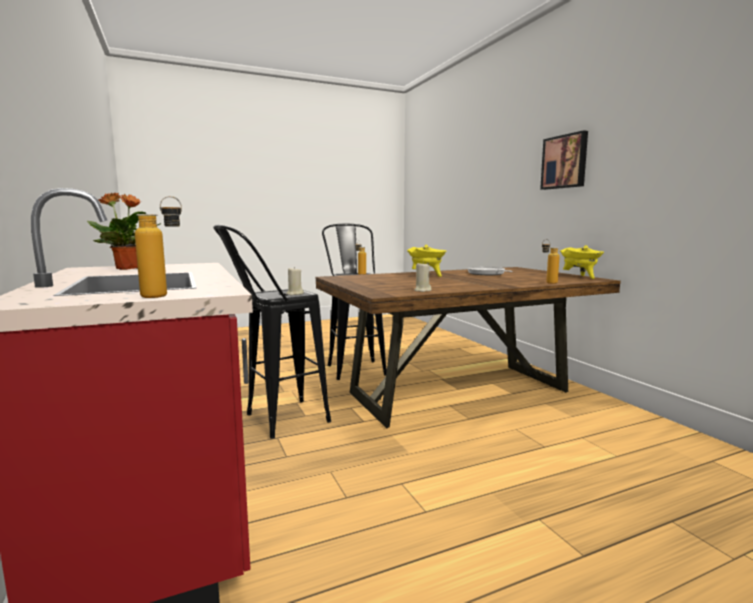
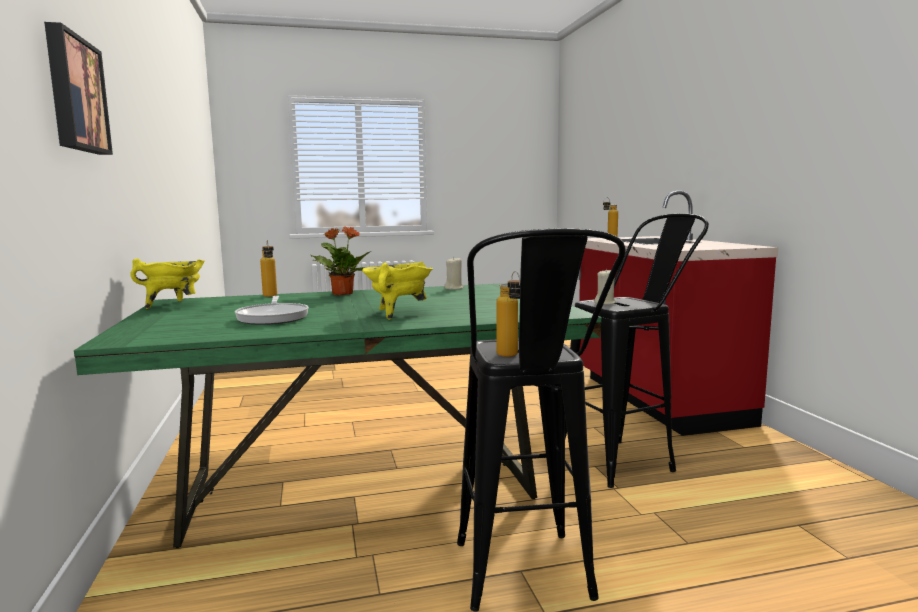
camera: 170 degrees left, 0 degrees up
potted plant [87,193,161,270] -> potted plant moved to [311,226,371,295]
brown dining table [316,267,621,428] -> green dining table [74,283,601,548]

